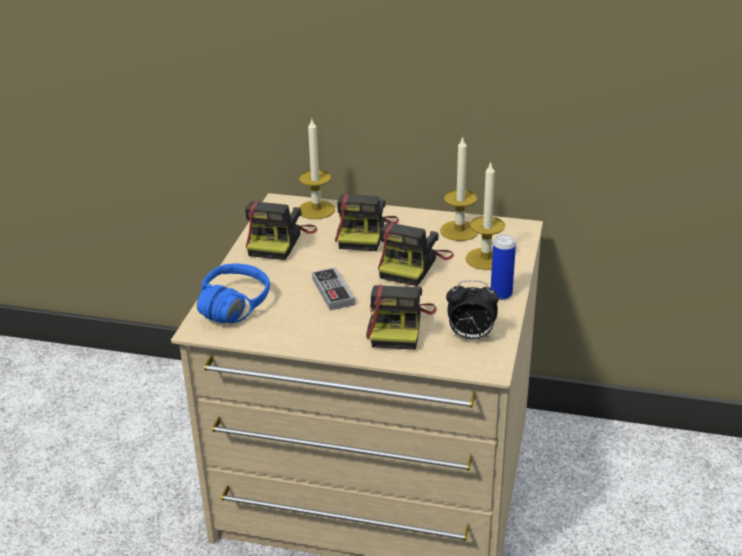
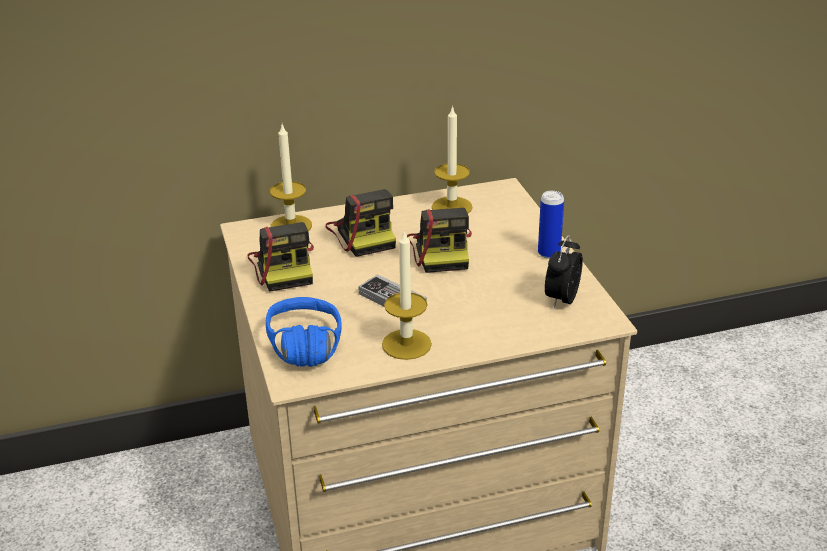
camera: 30 degrees left, 0 degrees up
camera [366,285,437,350] -> none
alarm clock [446,280,499,339] -> alarm clock turned 135 degrees clockwise [545,235,583,309]
candle [465,161,505,270] -> candle moved to [382,231,432,360]

